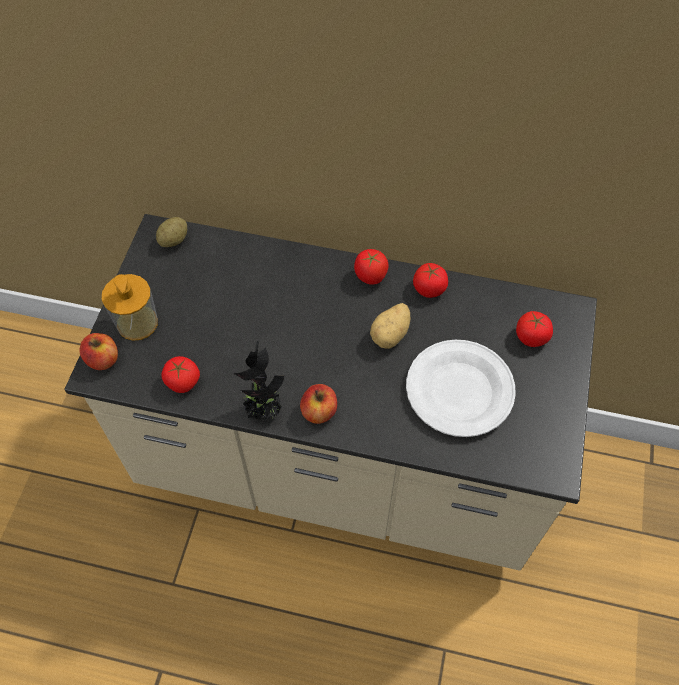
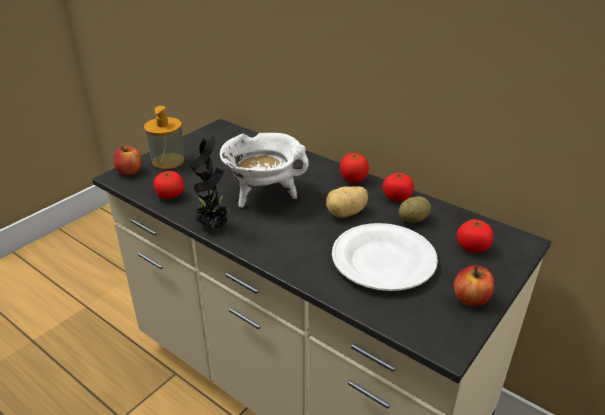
camera: 25 degrees right, 25 degrees down
potato [156,217,187,247] -> potato moved to [399,196,431,223]
apple [300,384,337,424] -> apple moved to [454,265,494,307]
none -> white cooking pot [220,132,309,208]

